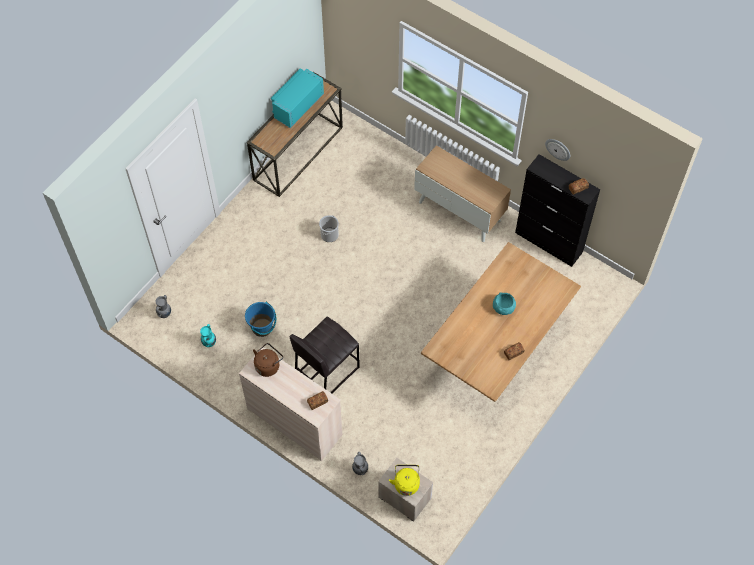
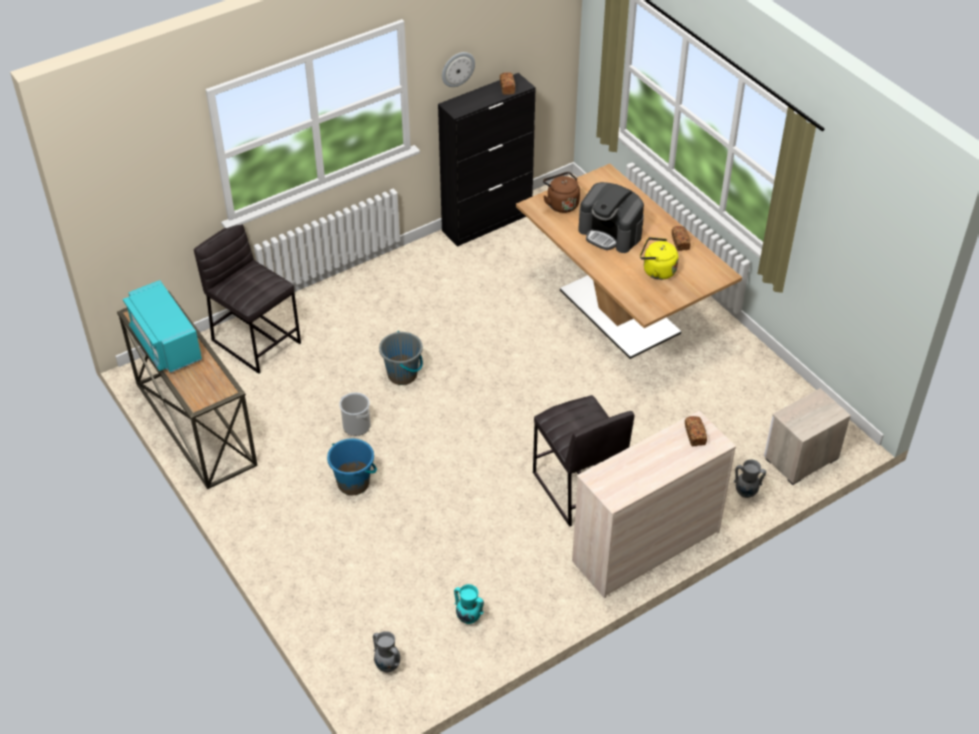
camera: 70 degrees left, 15 degrees down
blue bucket [245,302,276,337] -> blue bucket moved to [327,438,377,495]
brown kettle [253,343,283,377] -> brown kettle moved to [543,172,580,213]
yellow kettle [389,465,420,496] -> yellow kettle moved to [640,237,679,280]
cabinet [414,145,511,242] -> none
turquoise bowl [493,292,516,315] -> coffee machine [578,182,644,253]
none -> grey stool [194,224,301,374]
none -> grey bucket [379,331,423,385]

